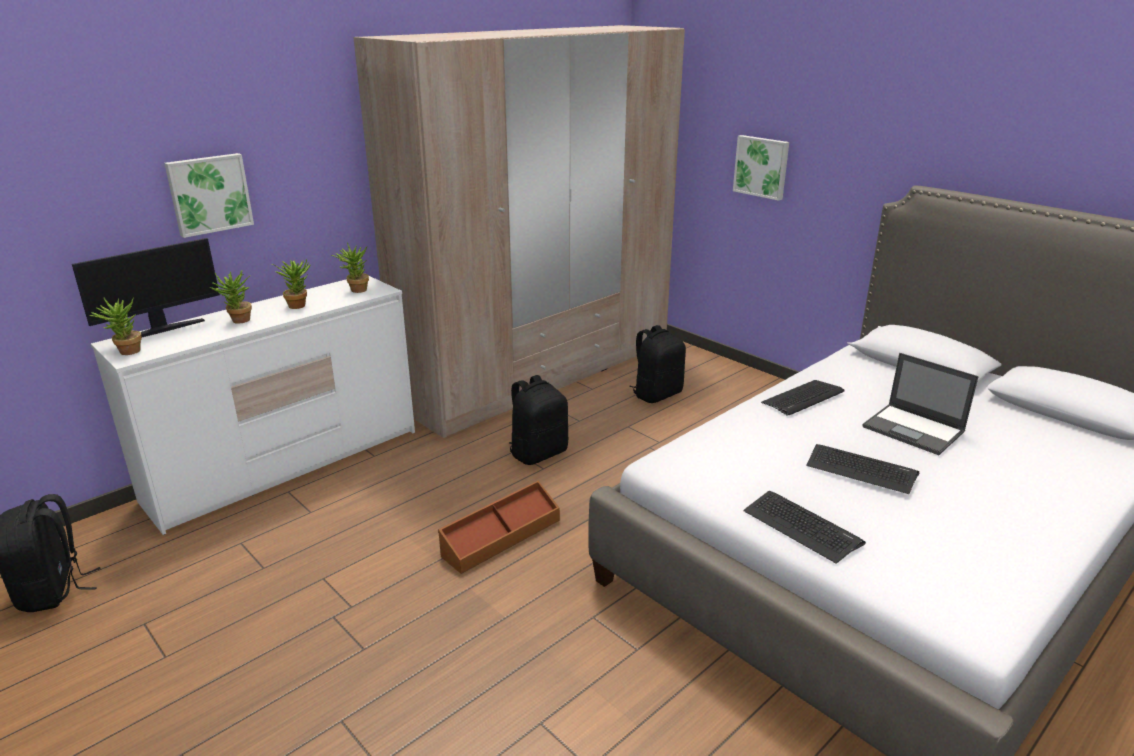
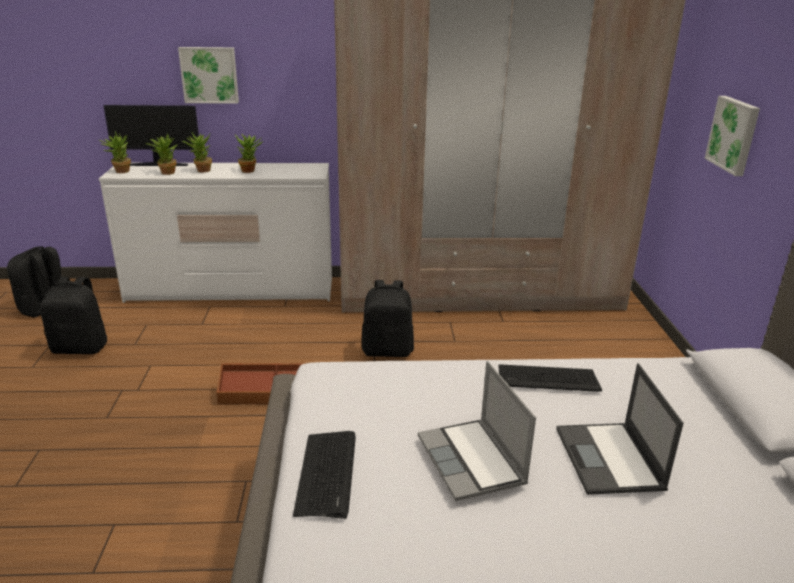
camera: 40 degrees right, 0 degrees up
potted plant [332,243,369,293] -> potted plant moved to [145,132,178,175]
black backpack [629,325,686,403] -> black backpack moved to [40,277,108,354]
keyboard [806,444,919,494] -> laptop [418,361,536,501]

